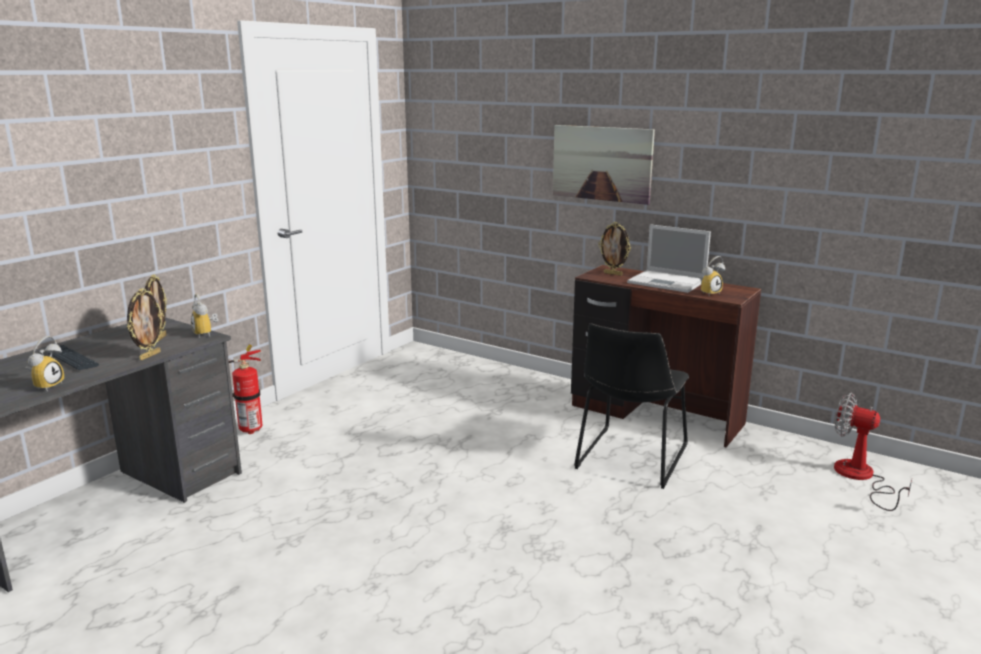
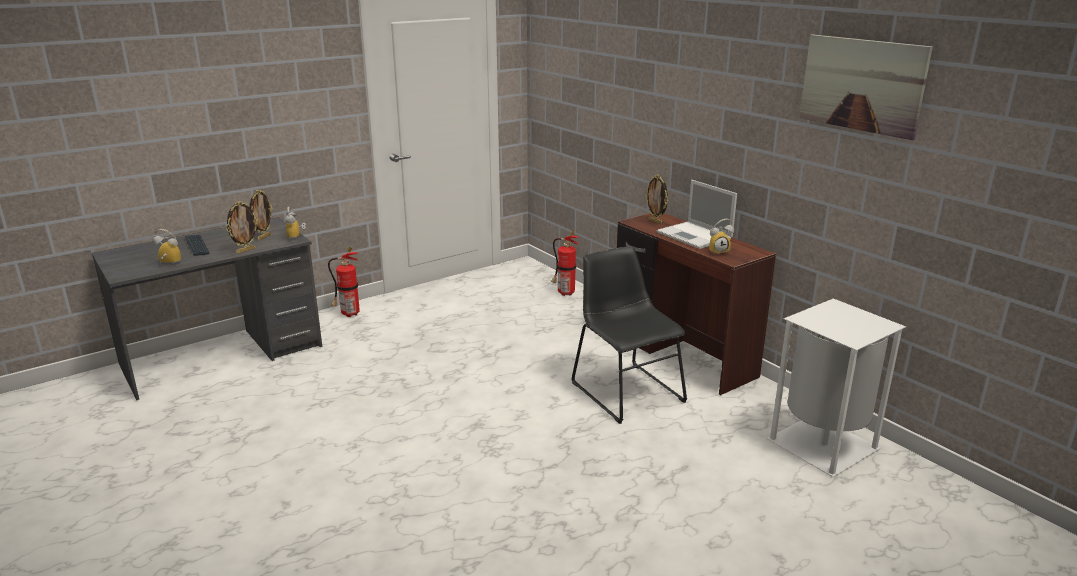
camera: 20 degrees right, 5 degrees up
alarm clock [25,336,64,391] -> alarm clock turned 120 degrees counterclockwise [153,229,181,265]
picture [553,125,655,205] -> picture moved to [799,34,933,140]
black chair [574,323,689,489] -> black chair turned 105 degrees clockwise [571,246,687,424]
fan [834,393,912,511] -> white trash can [767,298,906,477]
none -> fire extinguisher [551,230,579,296]

